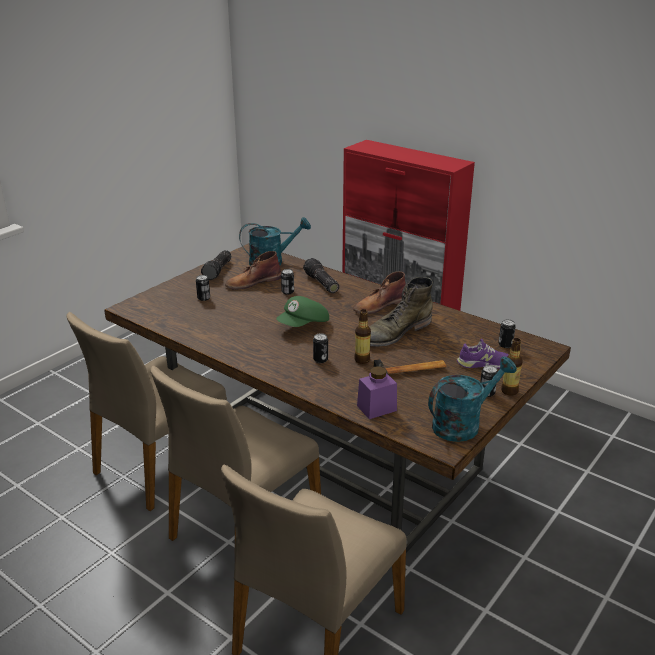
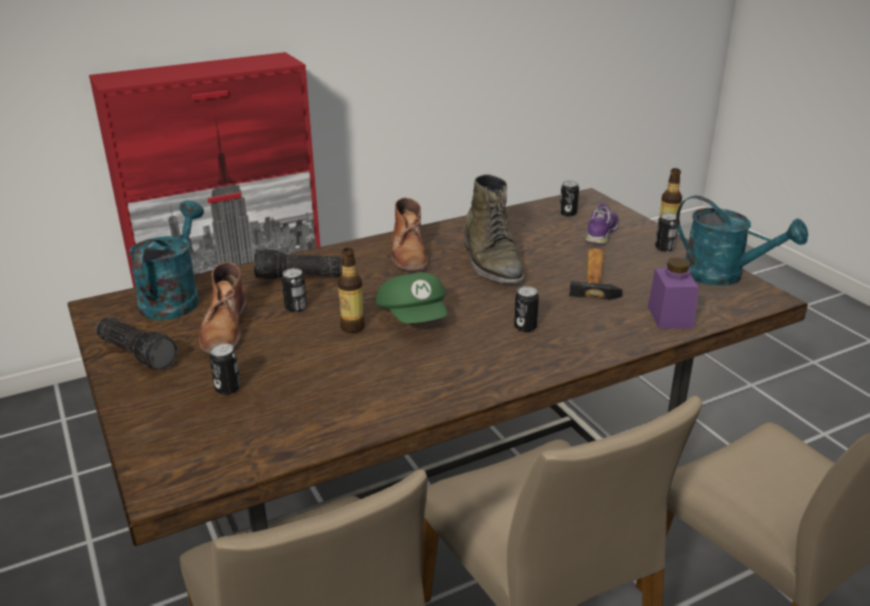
camera: 65 degrees left, 0 degrees up
bottle [354,309,371,364] -> bottle moved to [338,248,365,333]
turquoise watering can [428,356,517,442] -> turquoise watering can turned 135 degrees clockwise [676,195,808,286]

